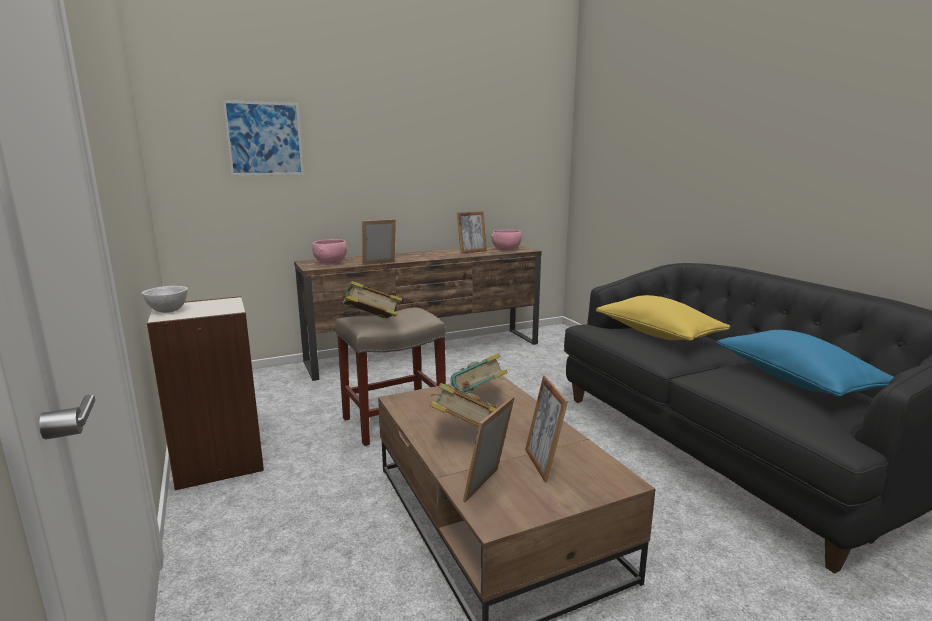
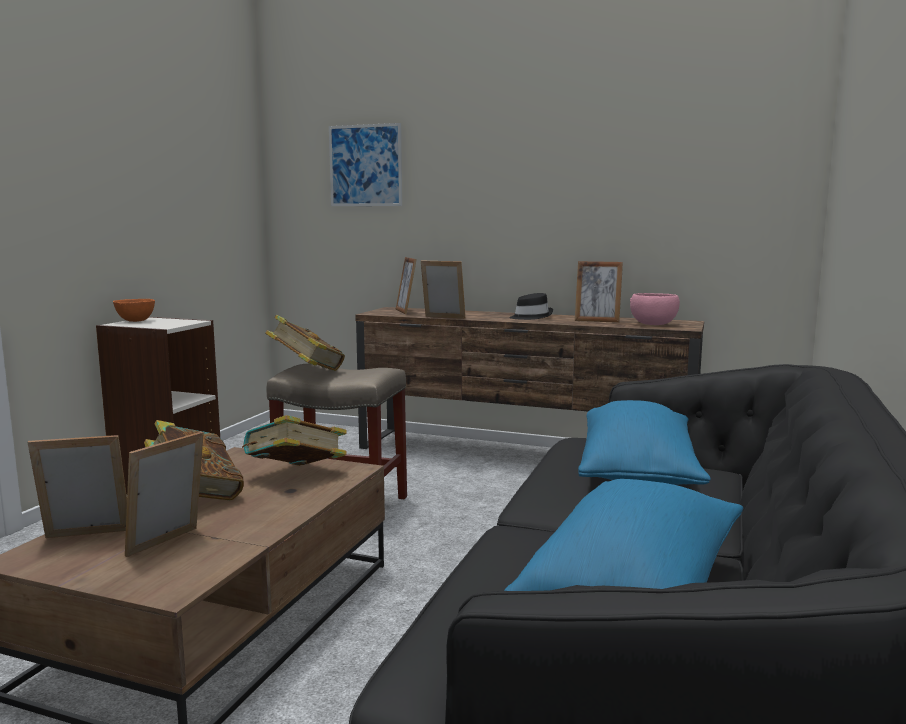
camera: 45 degrees right, 5 degrees down
white bowl [142,286,188,313] -> orange bowl [113,299,155,322]
pink bowl [312,239,347,264] -> picture frame [395,257,417,314]
yellow pillow [596,295,730,341] -> blue pillow [578,400,711,485]
none -> black hat [509,293,553,320]

